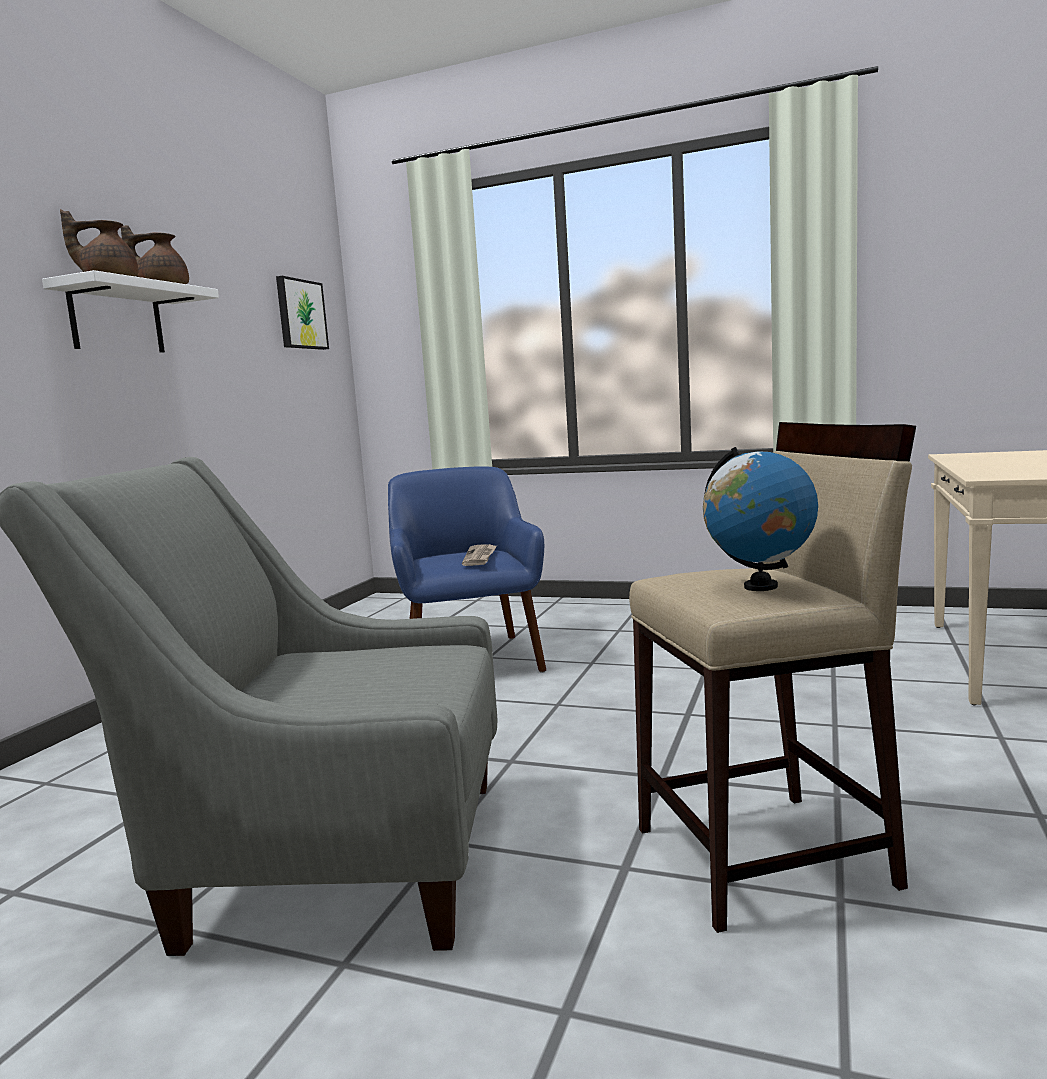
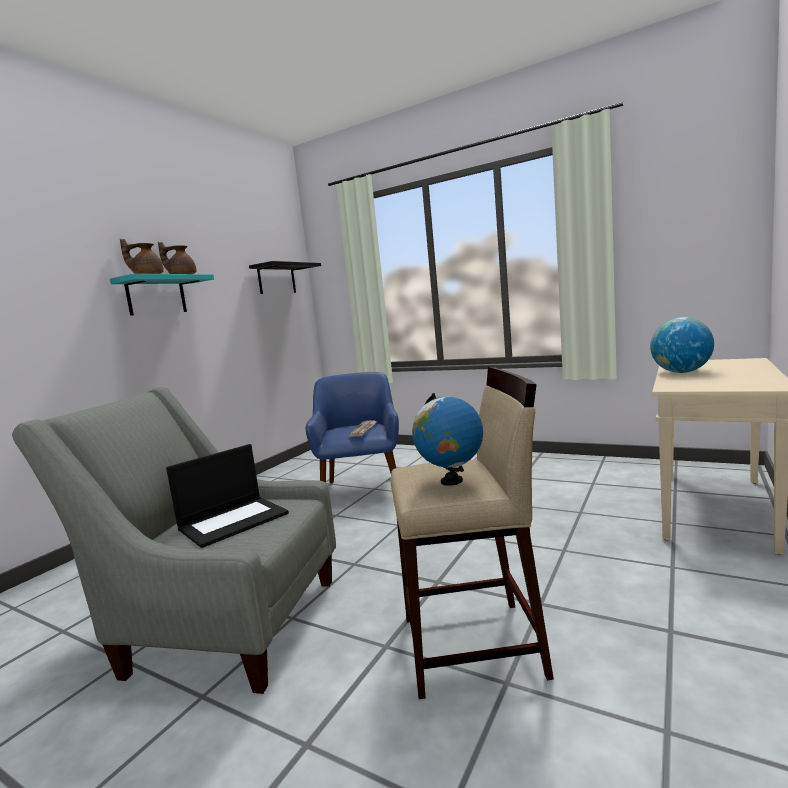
camera: 10 degrees right, 0 degrees up
white shelf [42,270,219,353] -> turquoise shelf [110,274,214,316]
picture [276,276,329,350] -> black shelf [249,261,321,294]
none -> laptop [166,444,289,548]
none -> globe [650,317,714,373]

